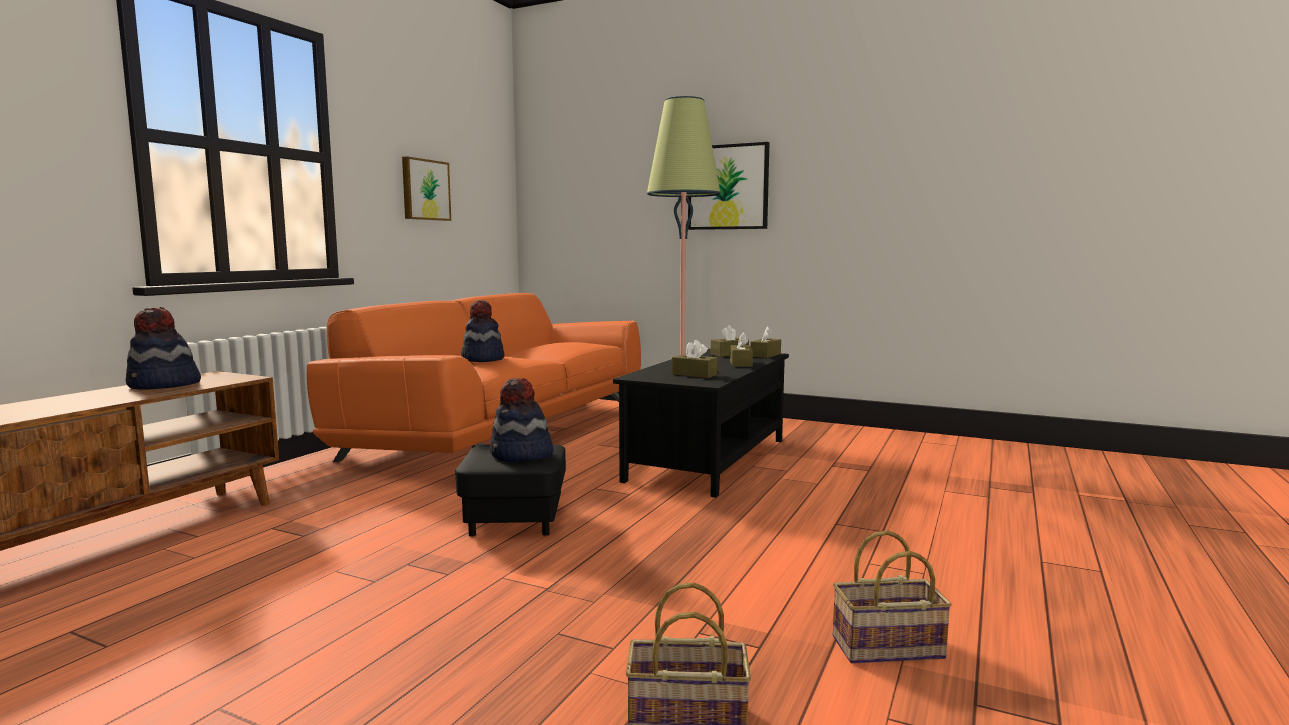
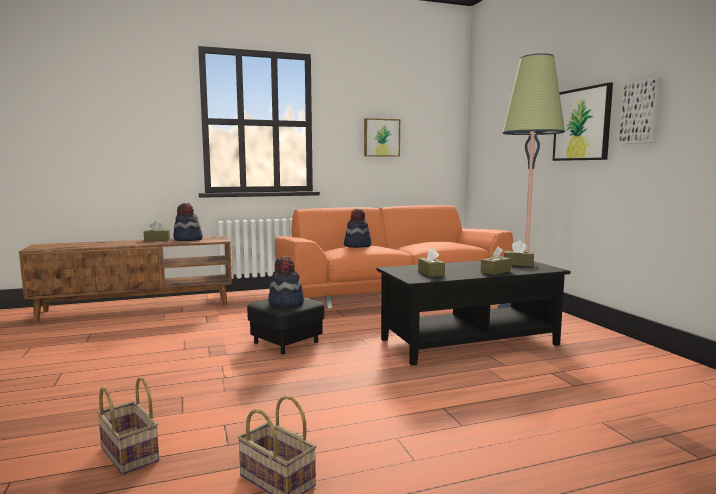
camera: 45 degrees right, 0 degrees up
brown tissue box [751,326,781,358] -> brown tissue box moved to [144,221,170,241]
none -> picture [618,77,662,144]

